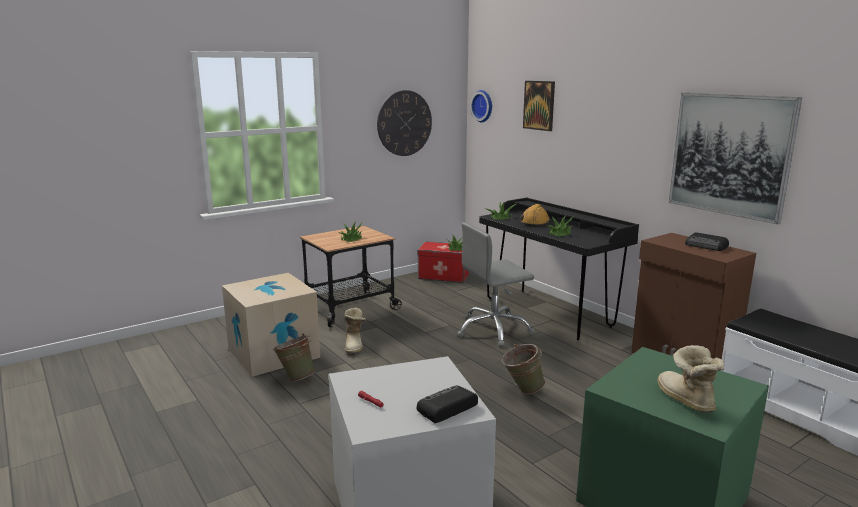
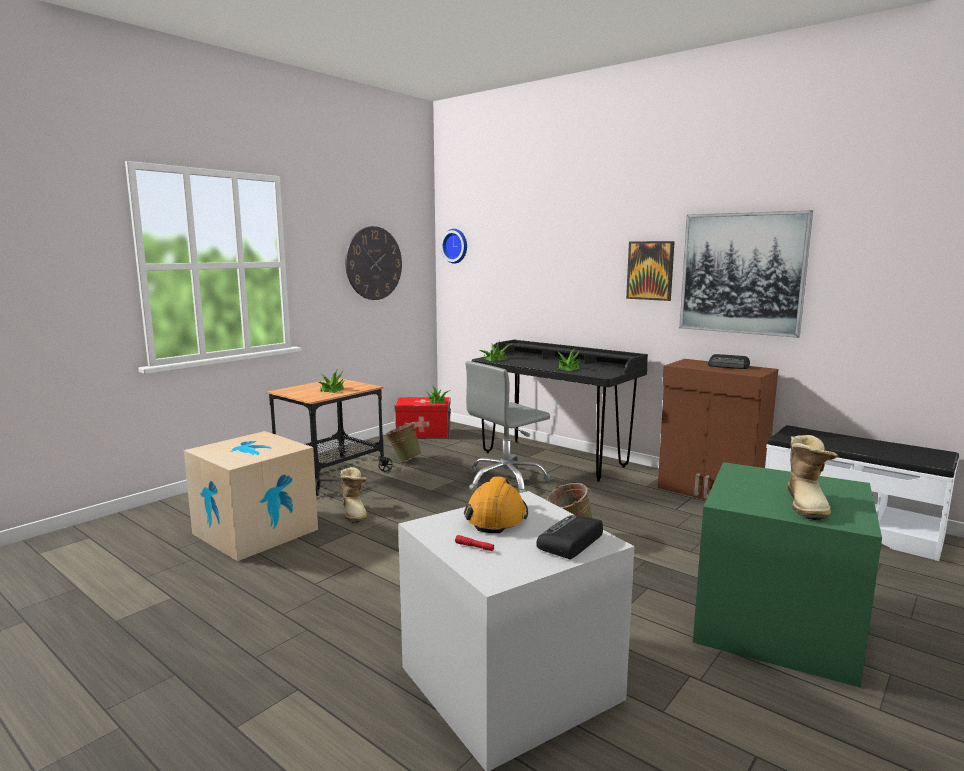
camera: 15 degrees left, 5 degrees down
green bucket [273,333,315,382] -> green bucket moved to [385,422,421,462]
orange hard hat [520,204,550,227] -> orange hard hat moved to [464,476,528,533]
picture [523,81,555,131] -> picture moved to [626,241,675,301]
boot [657,345,724,413] -> boot turned 135 degrees counterclockwise [788,435,838,520]

